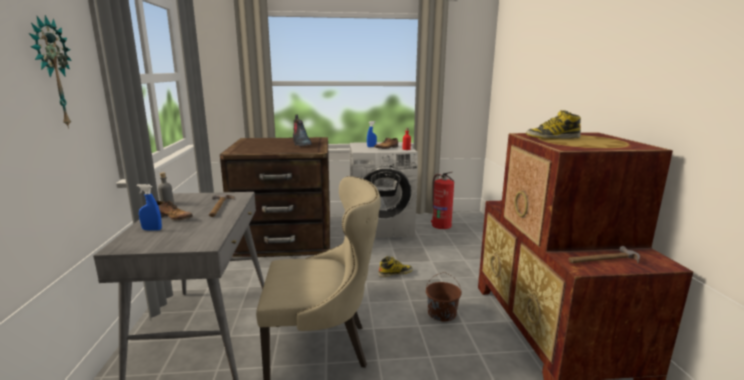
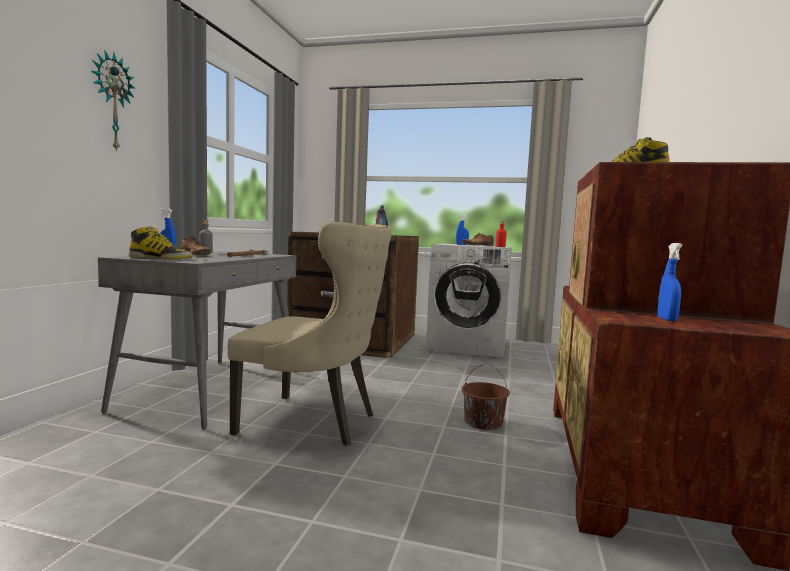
camera: 20 degrees right, 10 degrees down
boot [378,256,413,277] -> boot moved to [128,227,192,259]
fire extinguisher [431,172,454,229] -> none
hammer [568,246,640,263] -> blue spray bottle [658,243,683,321]

